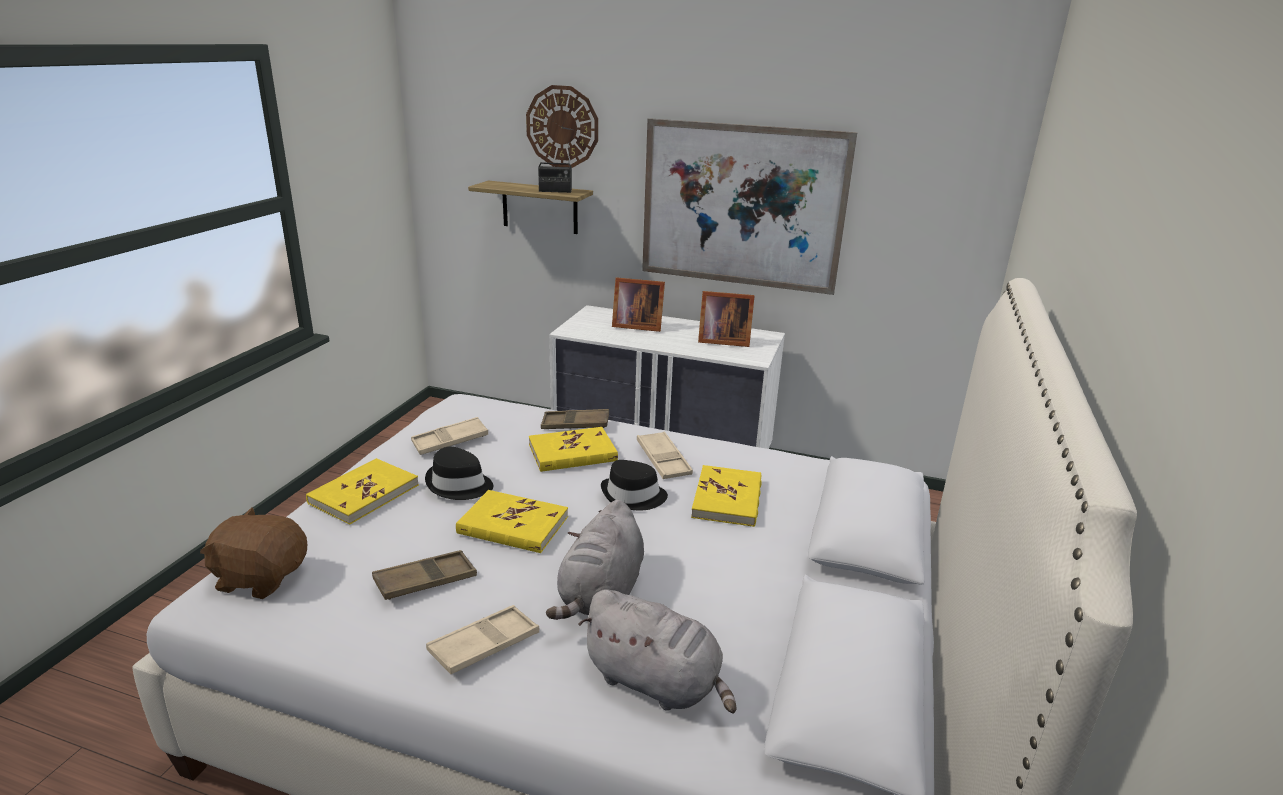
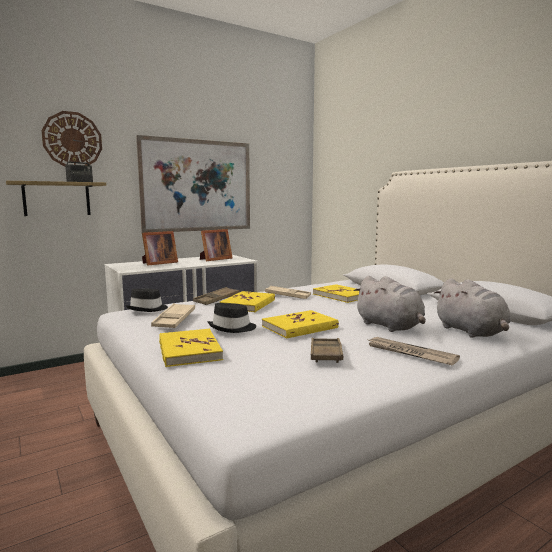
camera: 50 degrees left, 15 degrees down
brown plush toy [200,507,307,599] -> none
beige tray [426,605,539,674] -> newspaper [366,337,460,366]
grey plush toy [579,589,737,714] -> grey plush toy turned 90 degrees clockwise [434,278,511,338]
black hat [601,460,668,510] -> black hat moved to [125,289,168,312]

